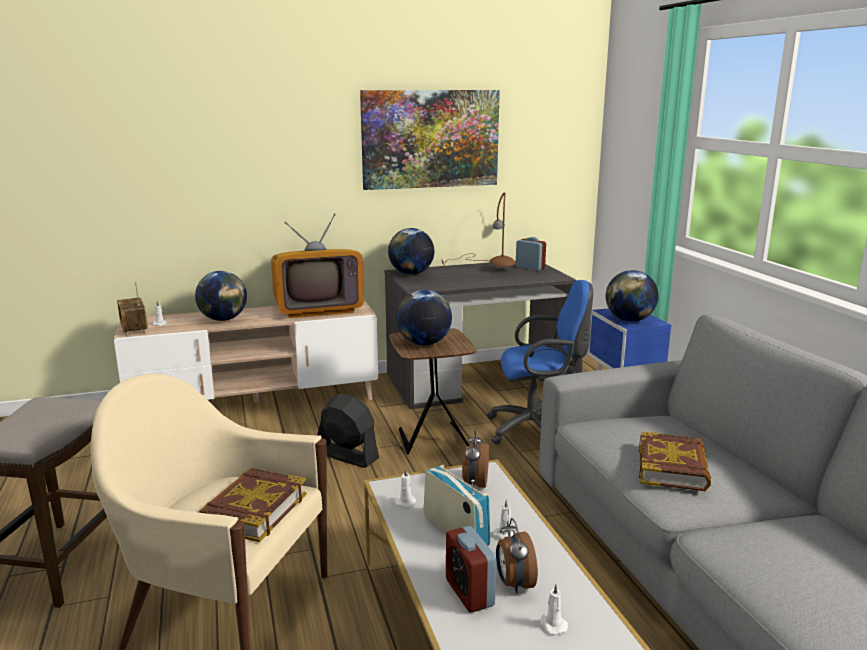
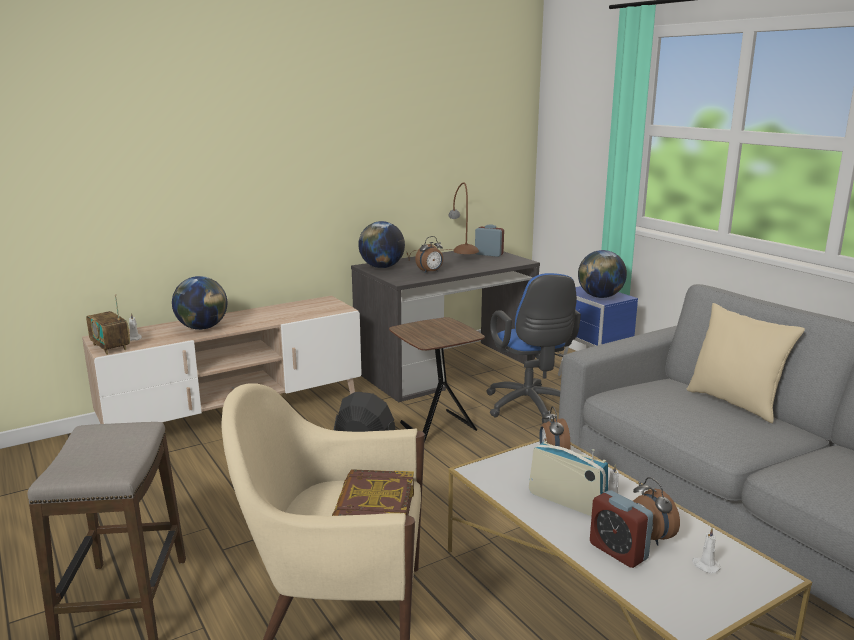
camera: 15 degrees left, 0 degrees up
television [271,213,364,318] -> none
picture [360,90,500,190] -> none
white candle [395,468,416,508] -> none
globe [397,290,452,345] -> none
blue office chair [487,280,593,445] -> blue office chair turned 90 degrees clockwise [486,273,581,424]
book [639,431,711,491] -> none
none -> alarm clock [415,236,443,273]
none -> beige pillow [687,303,805,423]

